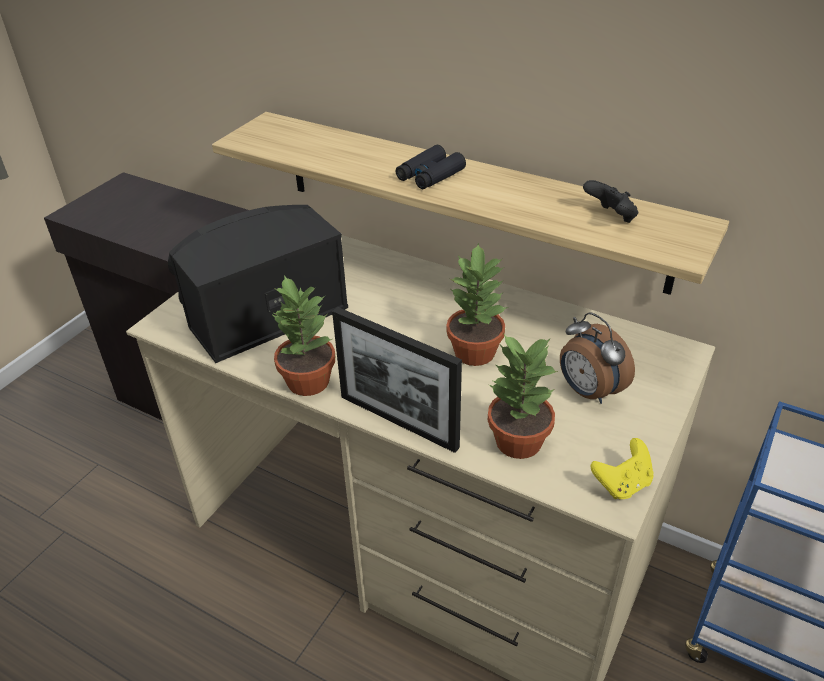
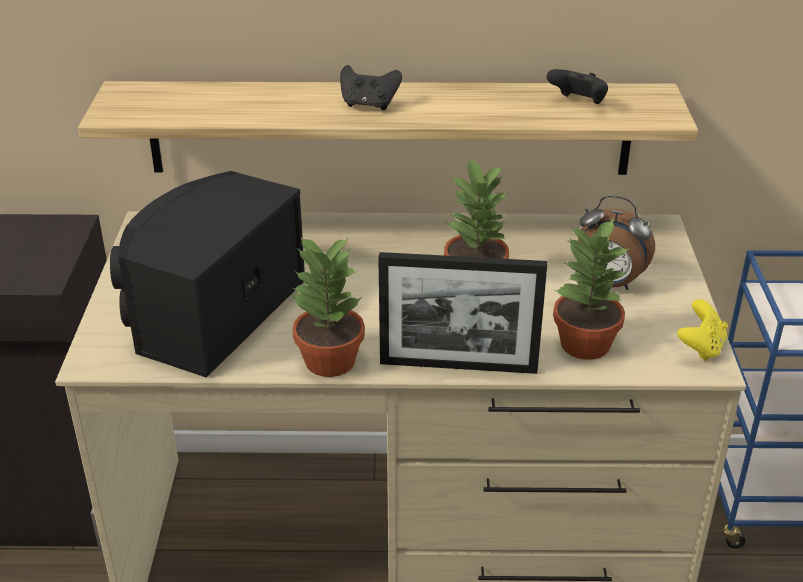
camera: 30 degrees left, 5 degrees down
black binoculars [396,145,466,189] -> black game controller [340,65,402,110]

